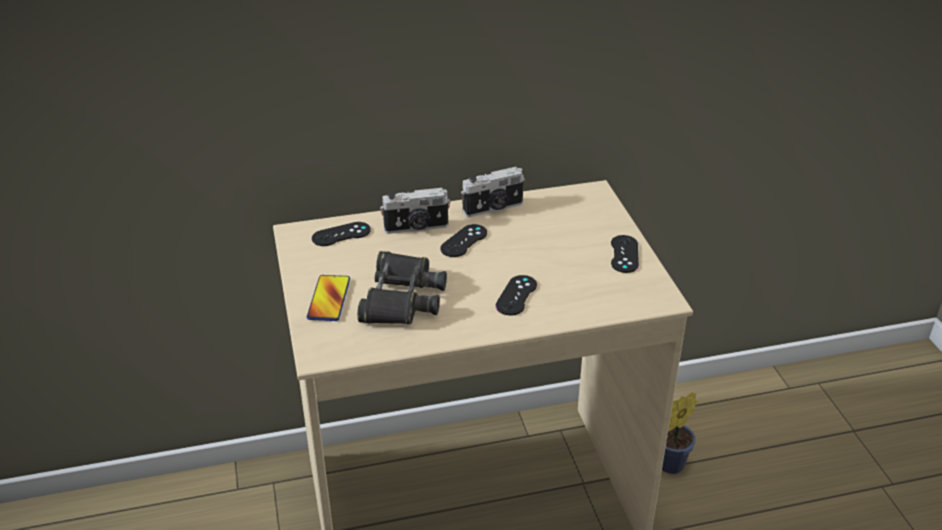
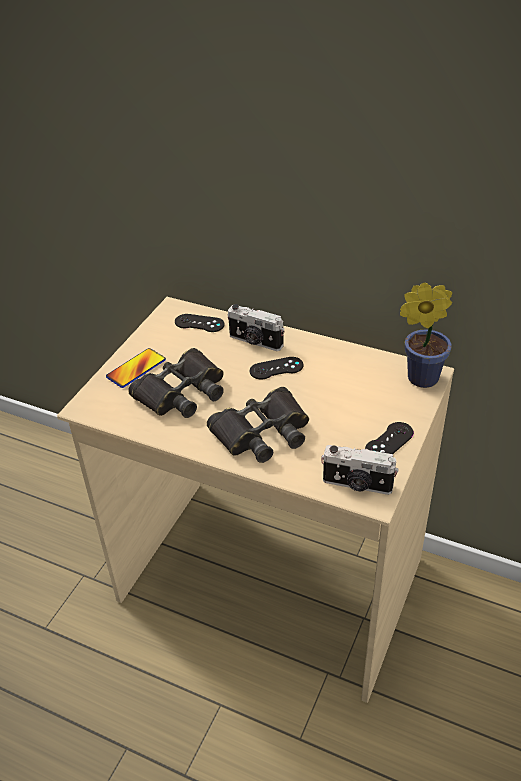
camera: 40 degrees right, 5 degrees up
camera [461,167,525,217] -> camera moved to [321,445,399,495]
black game controller [496,275,537,315] -> black binoculars [207,387,309,463]
potted plant [662,392,698,474] -> potted plant moved to [400,282,452,388]

